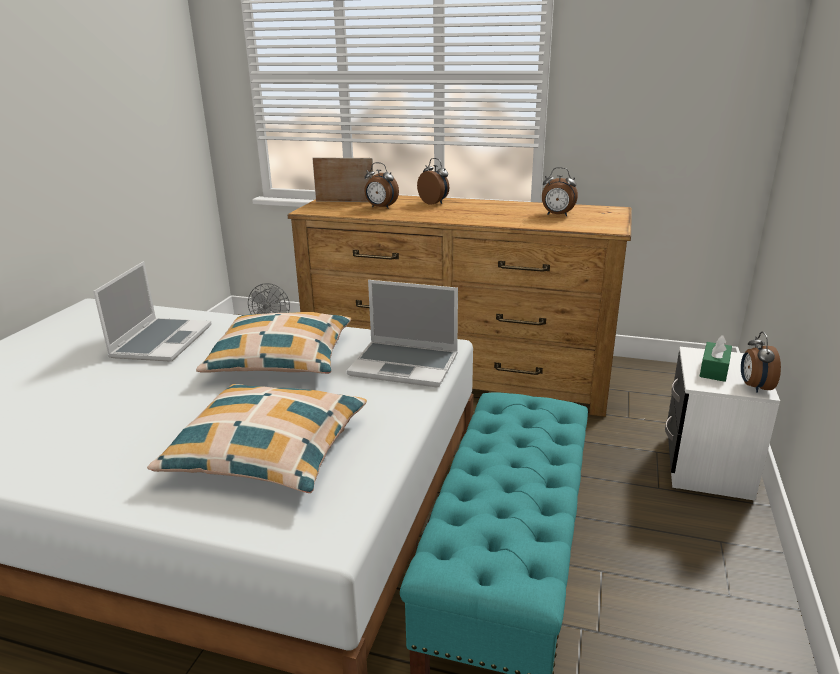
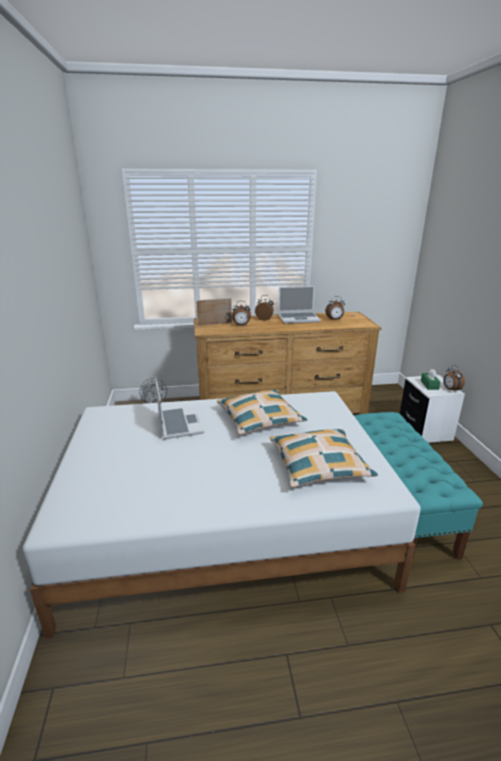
camera: 25 degrees left, 0 degrees up
laptop [347,280,458,387] -> laptop moved to [278,286,321,324]

